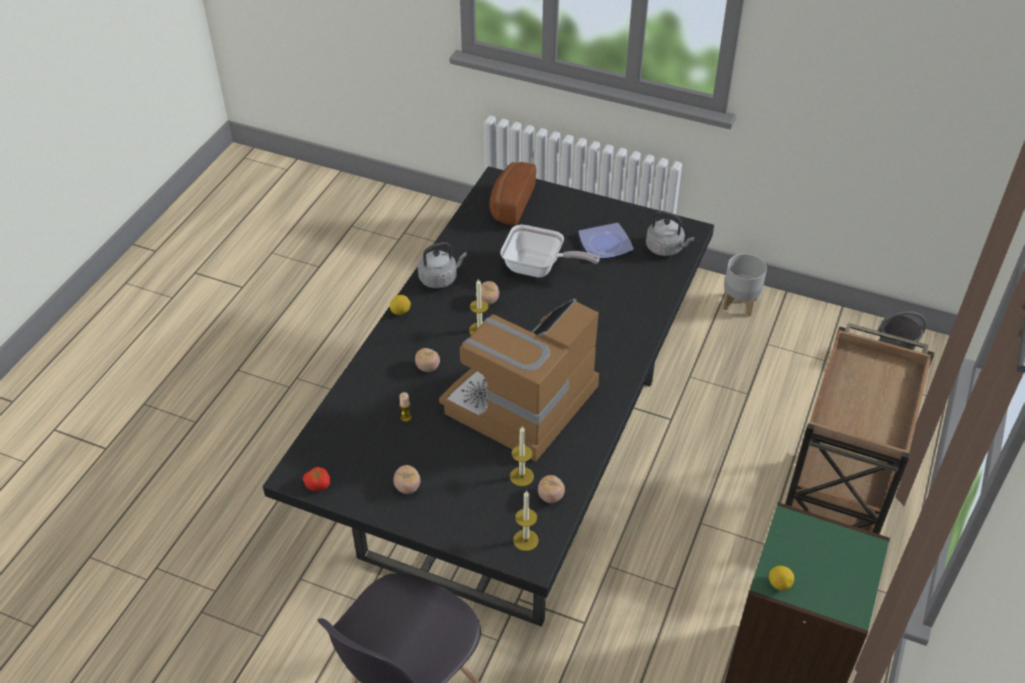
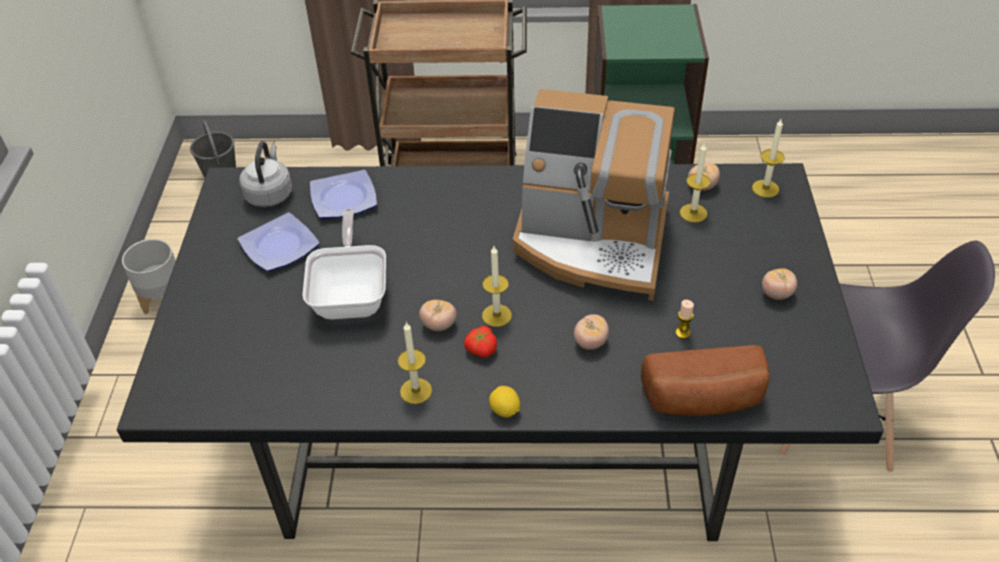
camera: 110 degrees left, 0 degrees up
tomato [302,467,330,491] -> tomato moved to [464,326,497,358]
grey kettle [418,242,467,288] -> candle [397,322,432,404]
bread [489,162,536,226] -> bread moved to [641,345,770,416]
lemon [769,566,794,591] -> none
none -> plate [310,170,377,218]

